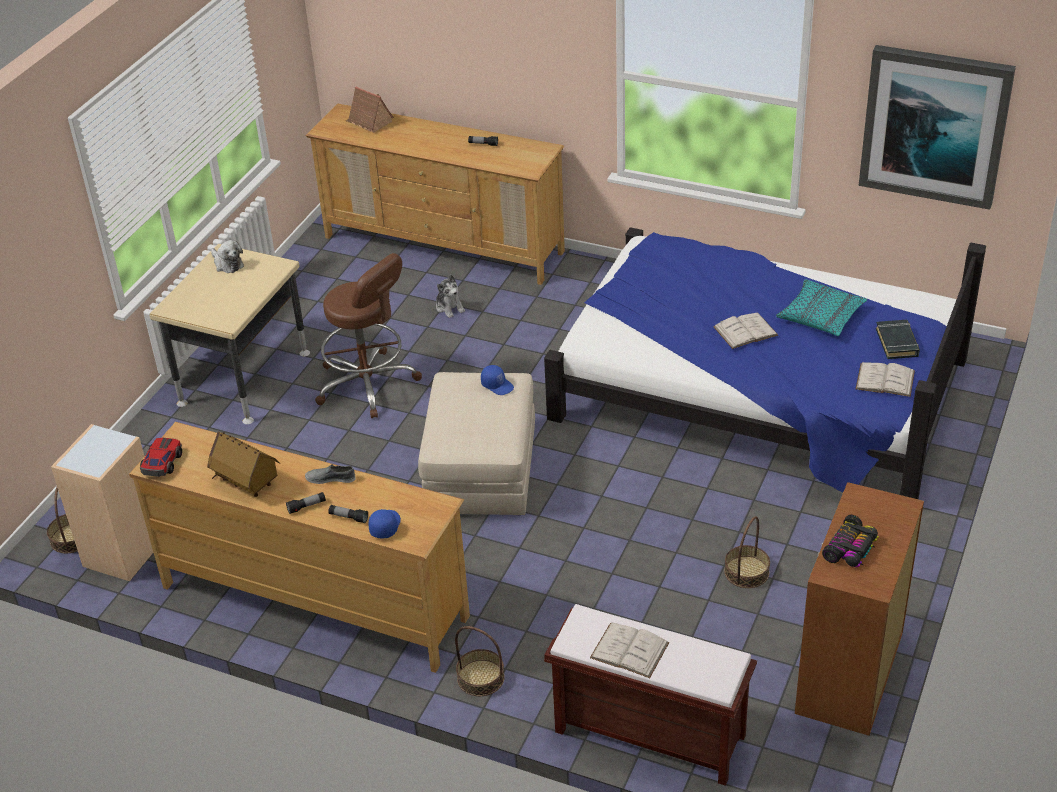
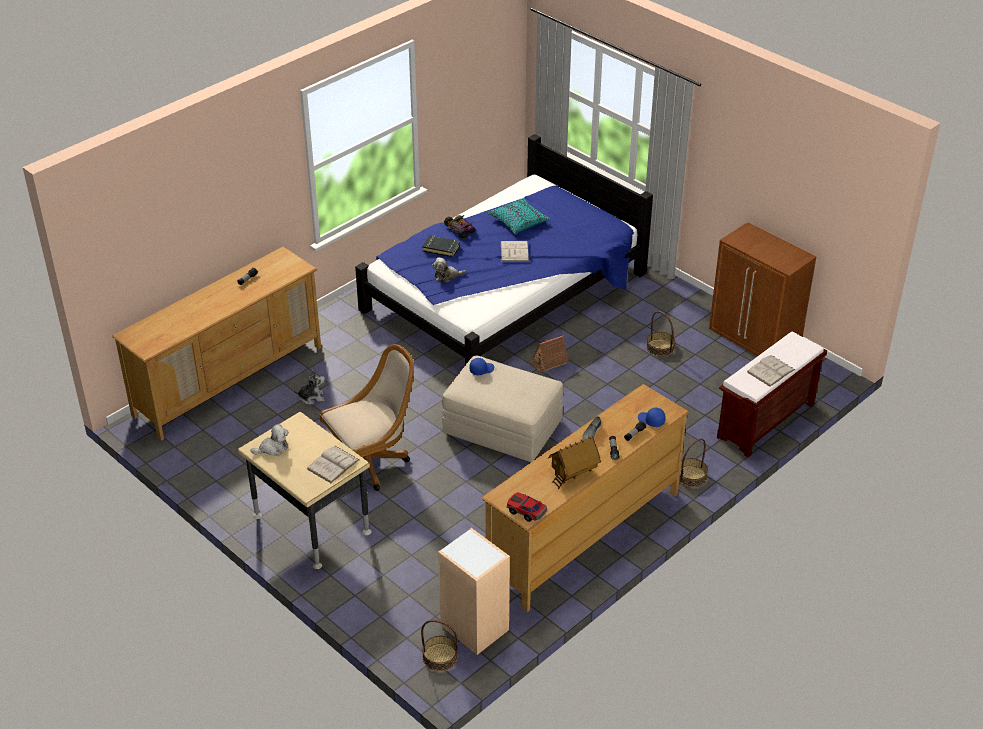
camera: 70 degrees left, 0 degrees up
brown stool [315,253,422,418] -> office chair [320,344,414,491]
toy house [346,87,394,133] -> toy house moved to [530,335,569,373]
toy car [822,515,879,567] -> toy car moved to [444,215,475,239]
white book [856,362,915,397] -> white book moved to [307,446,359,483]
picture [859,45,1016,210] -> none
black book [876,320,920,359] -> black book moved to [422,235,460,257]
none -> plush toy [432,257,466,282]

